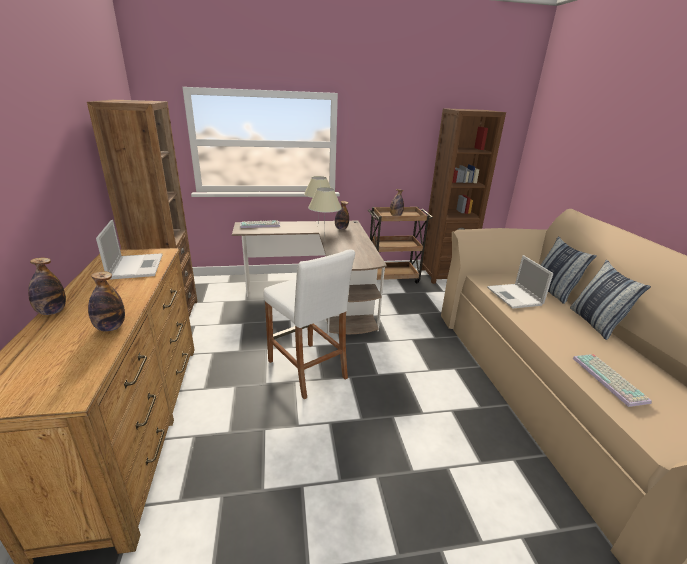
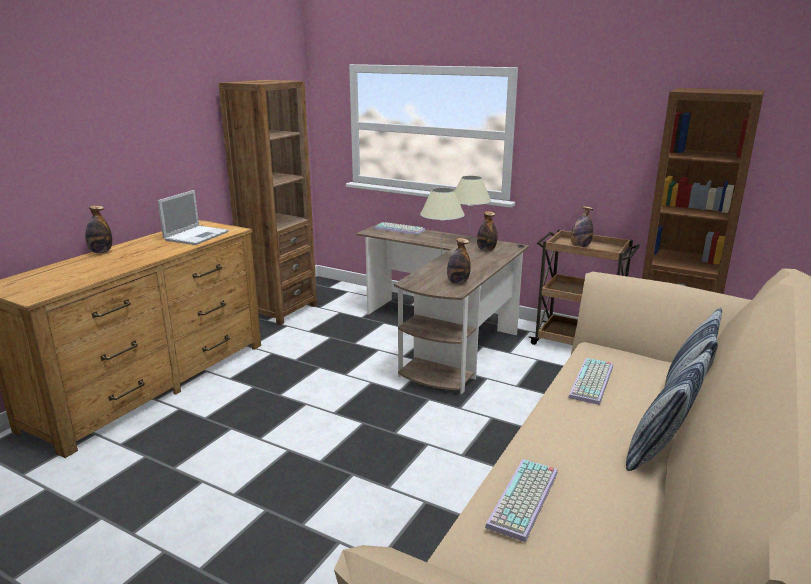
camera: 40 degrees right, 5 degrees down
bottle [88,271,125,331] -> bottle moved to [447,238,471,284]
white stool [263,249,355,399] -> none
laptop [487,255,554,309] -> keyboard [568,358,613,405]

